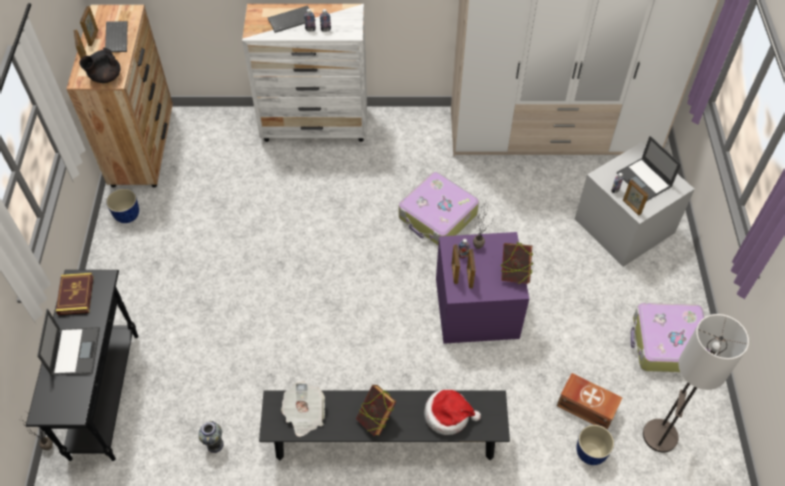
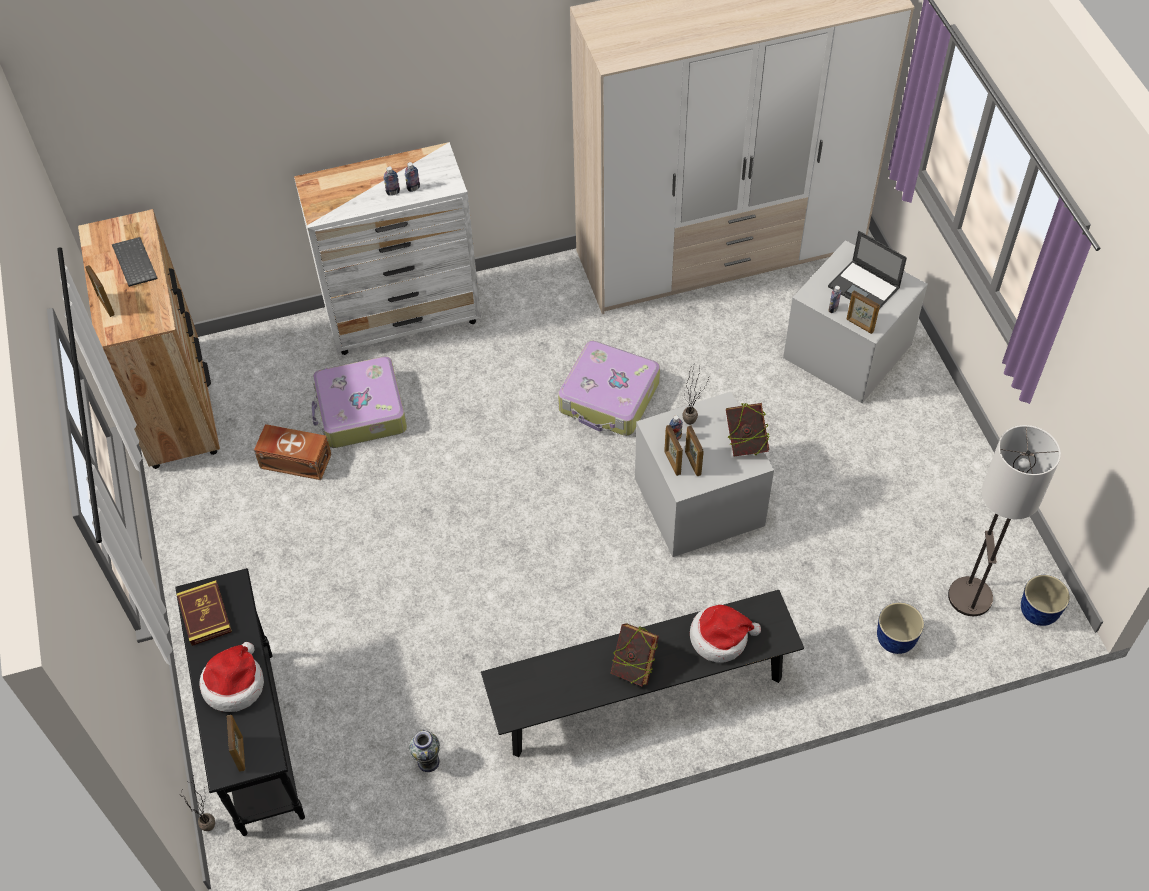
camera: 15 degrees left, 0 degrees up
laptop [37,309,100,376] -> hat [199,642,264,712]
black teapot [79,48,121,83] -> none
picture frame [80,6,98,46] -> picture frame moved to [227,715,245,772]
planter [106,189,139,223] -> planter moved to [1021,575,1070,626]
keyboard [268,6,309,33] -> none
newspaper [281,381,325,437] -> none
purple storage box [436,232,529,344] -> grey storage box [635,392,774,557]
brown storage box [557,373,622,430] -> brown storage box moved to [254,424,331,480]
suitcase [631,303,710,372] -> suitcase moved to [312,356,407,448]

